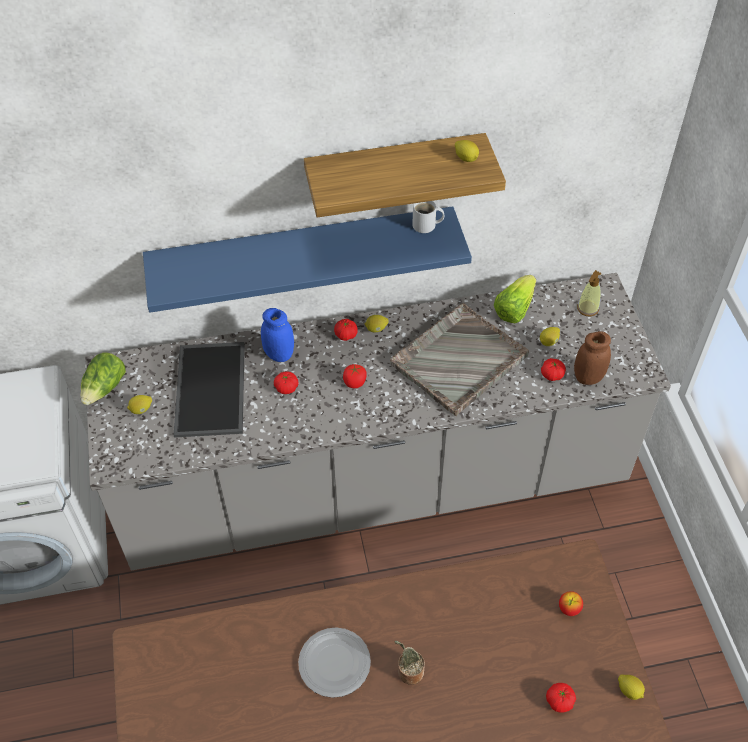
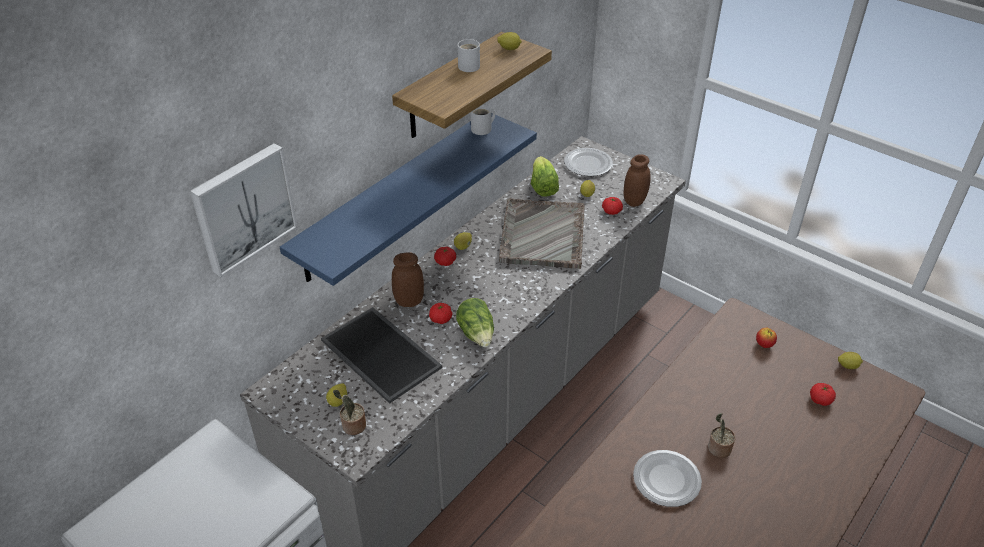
camera: 40 degrees left, 10 degrees down
lettuce [81,352,126,405] -> lettuce moved to [456,298,494,347]
blue jar [261,308,294,362] -> brown jar [392,252,424,307]
tomato [343,364,367,388] -> none
soap dispenser [577,270,602,317] -> plate [564,148,613,176]
none -> picture [190,143,298,277]
none -> potted plant [333,389,366,435]
none -> white mug [457,39,480,72]

